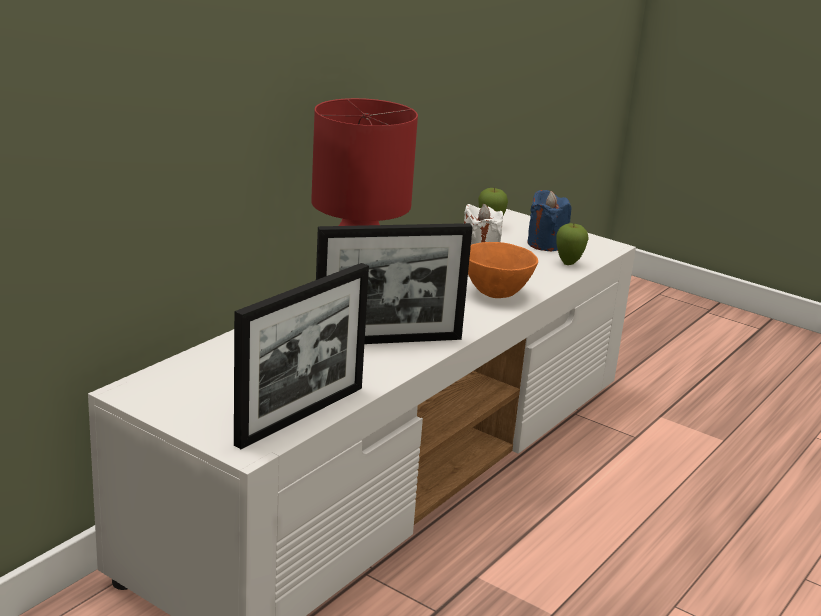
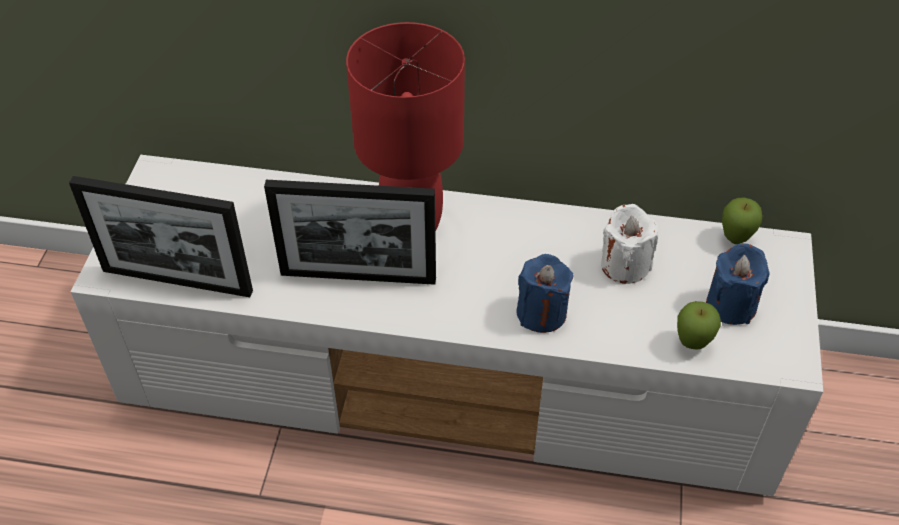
camera: 65 degrees right, 25 degrees up
picture frame [316,223,473,344] -> picture frame turned 45 degrees counterclockwise [264,180,436,285]
orange bowl [468,242,538,298] -> blue candle [516,254,573,333]

